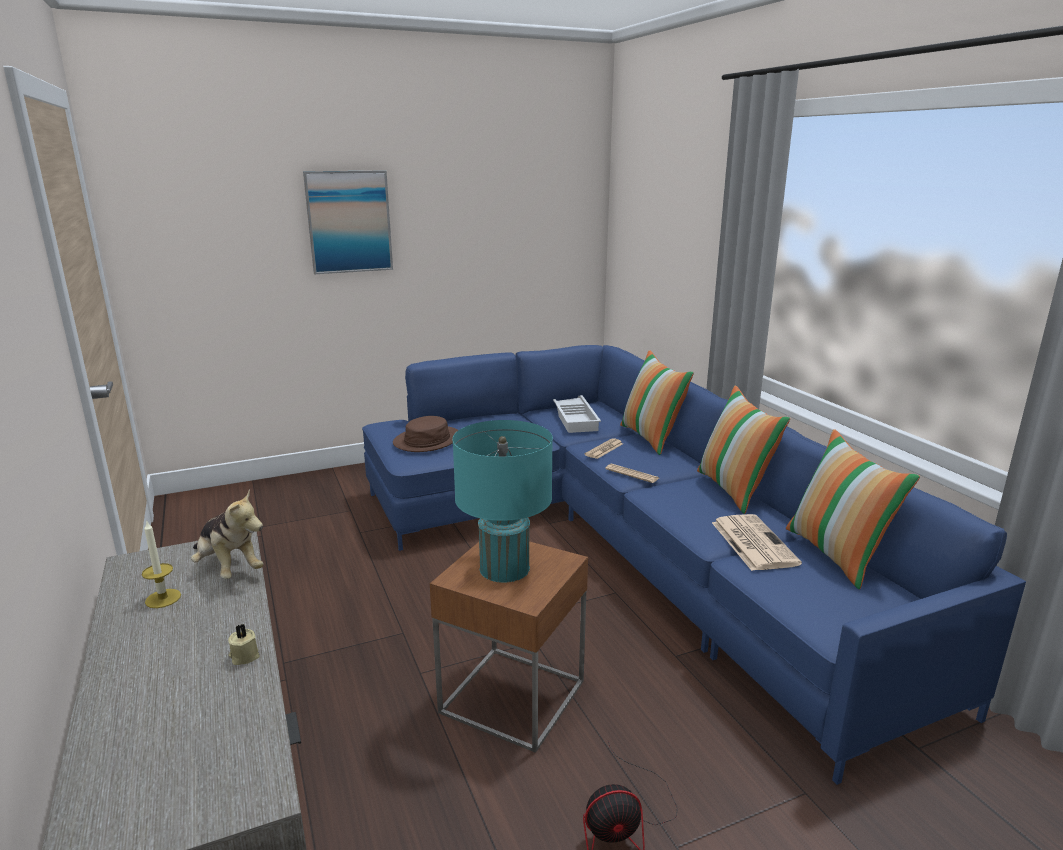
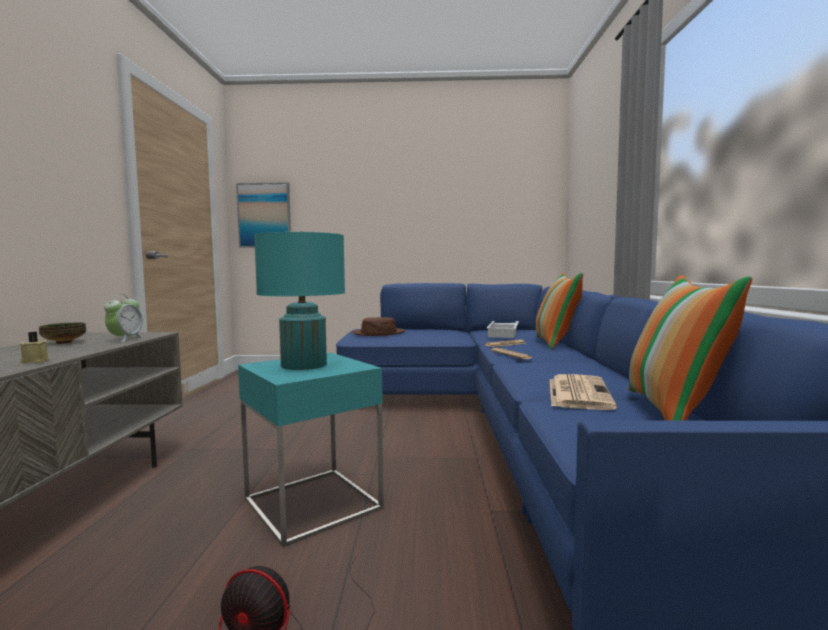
camera: 25 degrees right, 15 degrees down
candle [141,522,181,608] -> bowl [39,322,86,344]
plush toy [191,489,264,579] -> alarm clock [104,294,144,342]
picture [303,171,393,274] -> picture moved to [236,182,291,248]
brown side table [430,541,588,753] -> turquoise side table [238,353,384,547]
pillow [697,386,790,514] -> none

